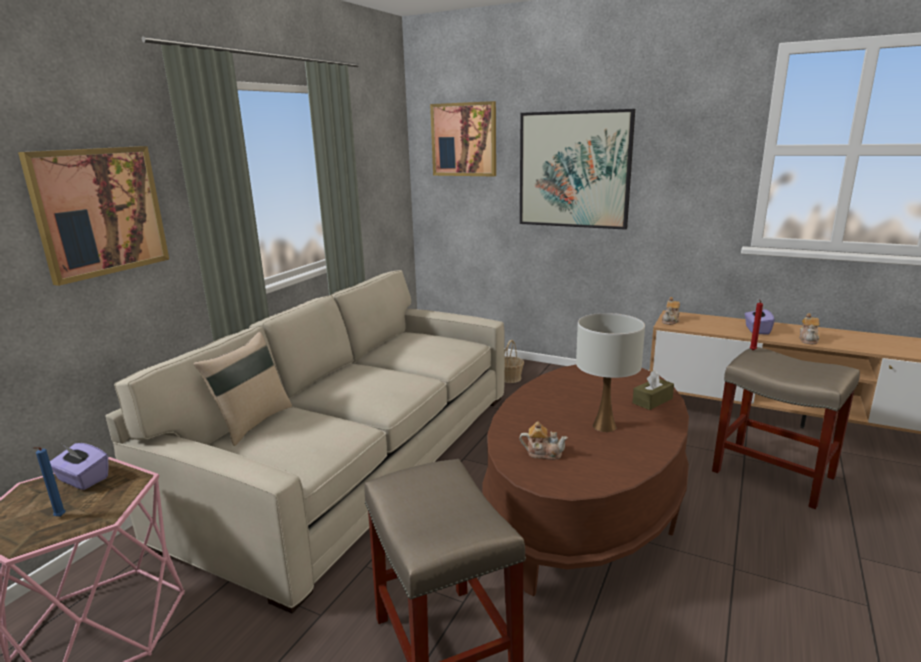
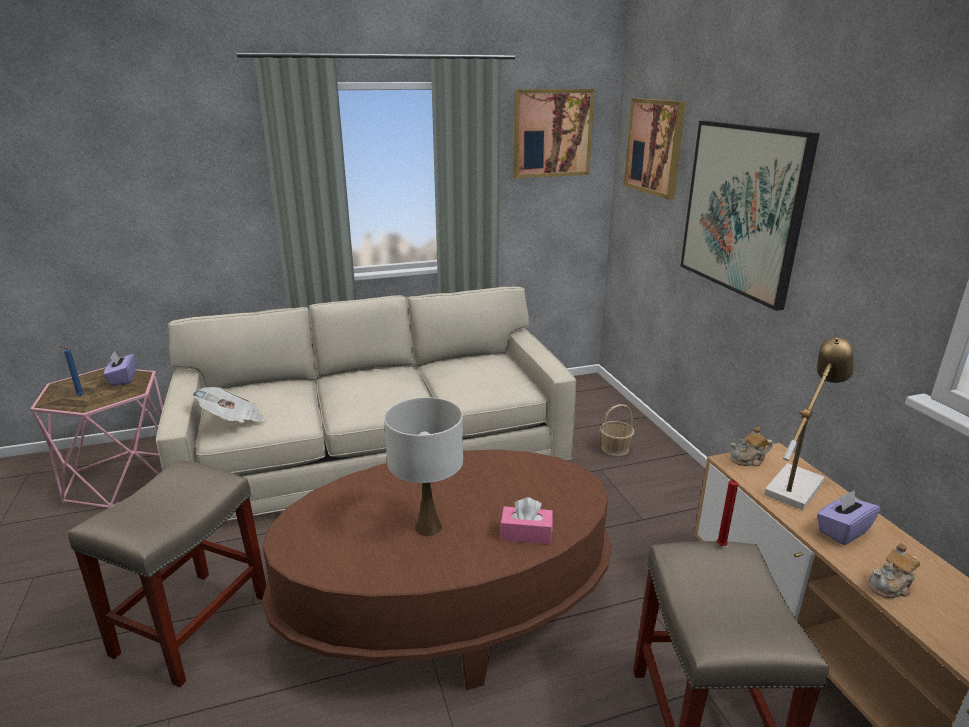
camera: 45 degrees right, 5 degrees up
picture [18,146,169,286] -> picture moved to [513,89,595,178]
beige pillow [194,332,292,446] -> none
teapot [519,421,568,460] -> none
brown tissue box [633,370,674,410] -> pink tissue box [500,497,553,544]
none -> newspaper [191,387,267,423]
none -> table lamp [764,337,854,510]

